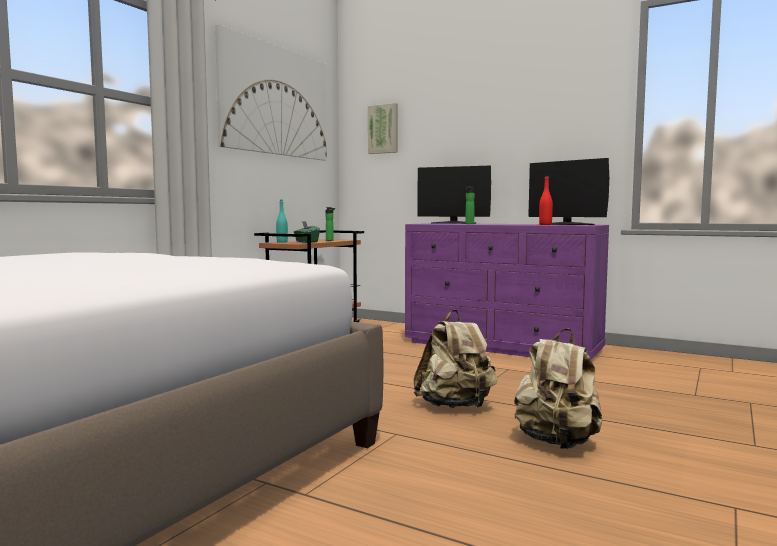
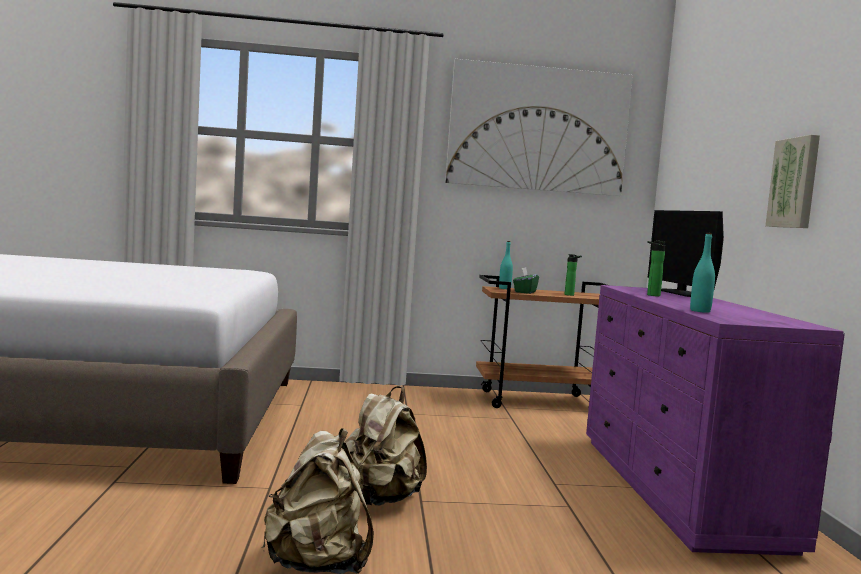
camera: 55 degrees right, 0 degrees up
picture [368,103,398,154] -> picture moved to [765,135,820,228]
monitor [528,158,609,225] -> none
red bottle [539,176,553,225] -> turquoise bottle [690,233,715,313]

